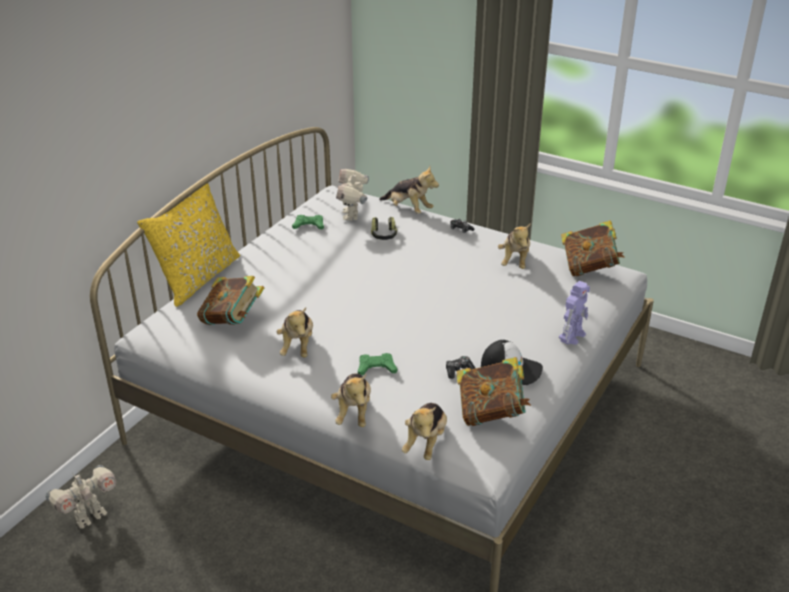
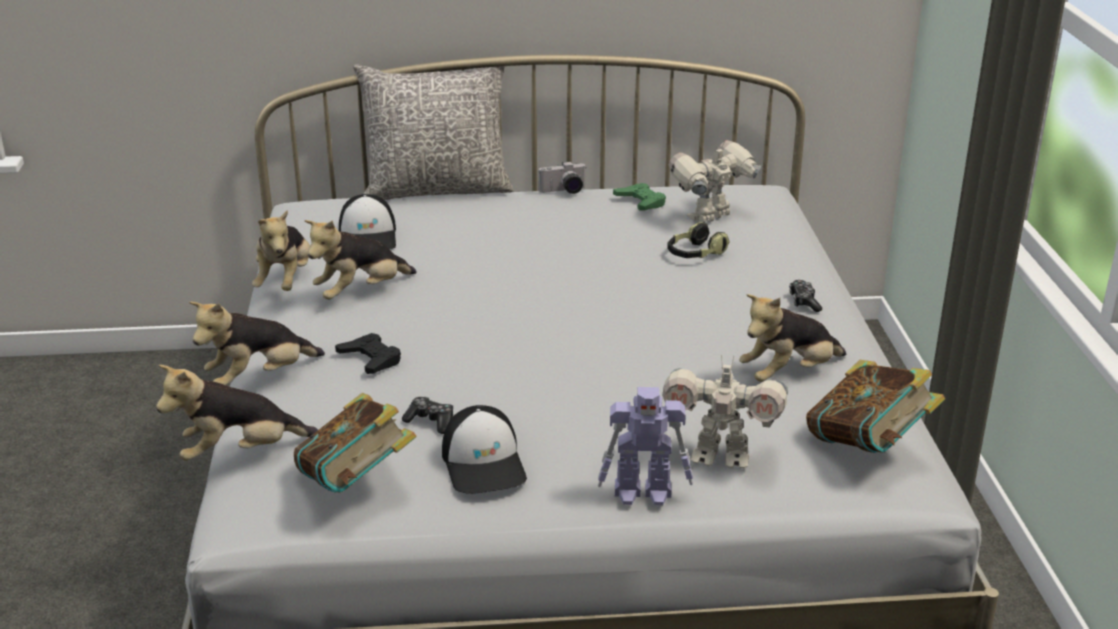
camera: 55 degrees right, 5 degrees down
toy robot [46,465,116,529] -> toy robot moved to [663,355,788,468]
yellow pillow [137,177,240,307] -> grey pillow [353,64,514,200]
book [197,276,264,325] -> cap [339,194,396,249]
green game controller [358,353,397,375] -> black game controller [335,333,401,374]
plush toy [379,166,439,214] -> plush toy moved to [252,210,310,291]
none -> camera [539,161,587,194]

